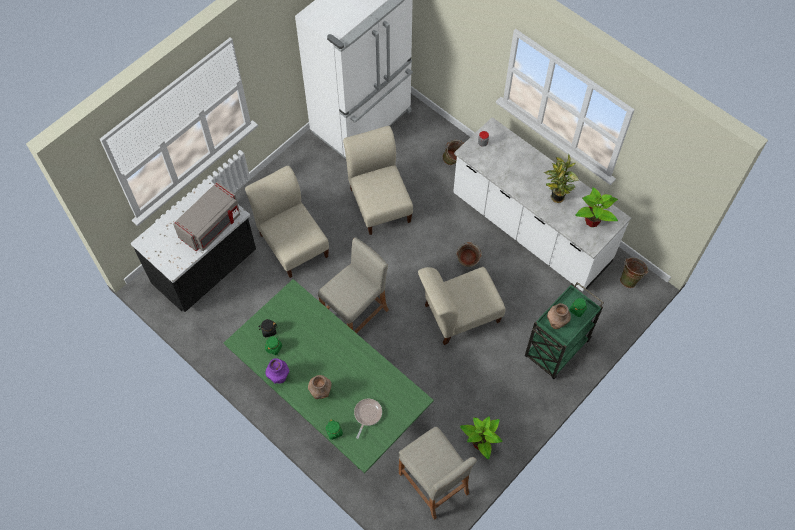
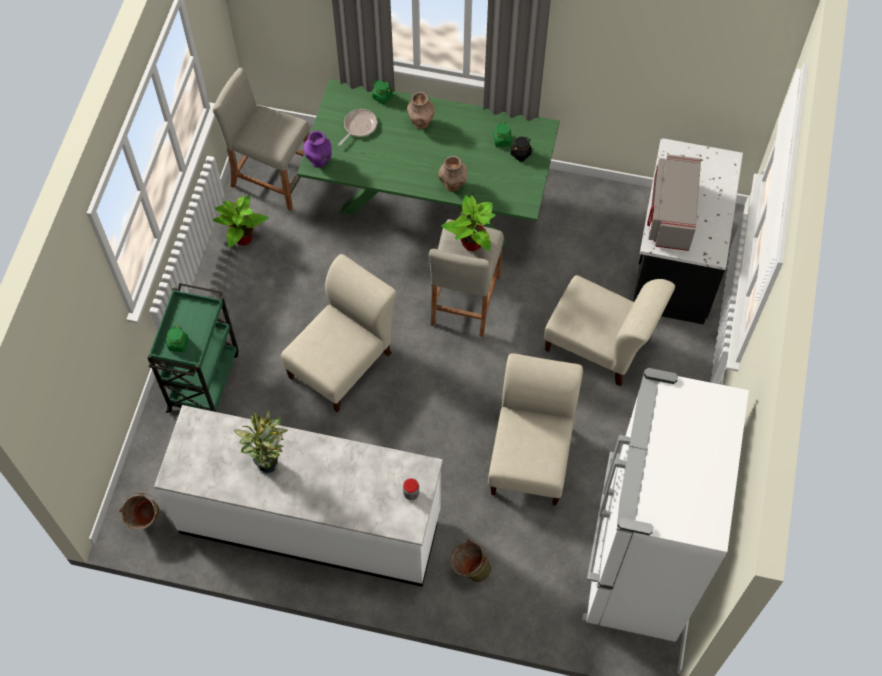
camera: 150 degrees right, 0 degrees up
purple vase [265,358,289,384] -> purple vase moved to [304,131,332,168]
beige chair [343,126,413,235] -> beige chair turned 120 degrees counterclockwise [488,353,583,506]
frying pan [354,399,382,439] -> frying pan turned 135 degrees counterclockwise [338,109,377,146]
green bucket [456,242,482,267] -> none
brown vase [547,303,571,329] -> brown vase moved to [438,156,467,192]
potted plant [575,187,618,227] -> potted plant moved to [441,195,496,251]

